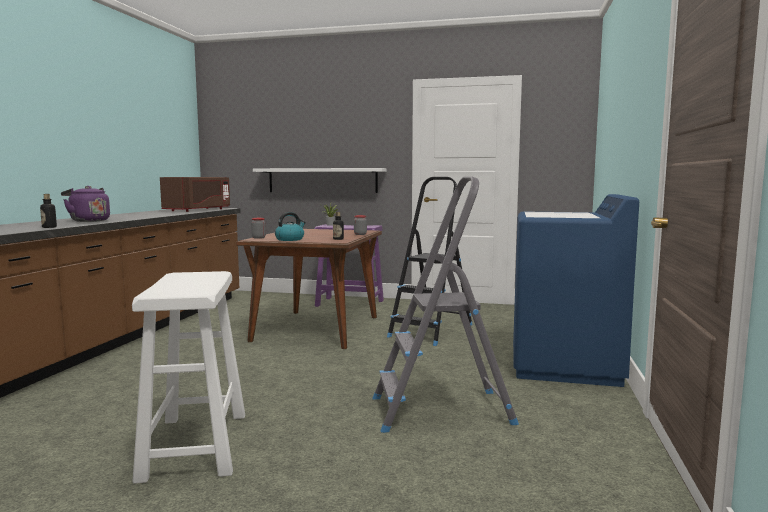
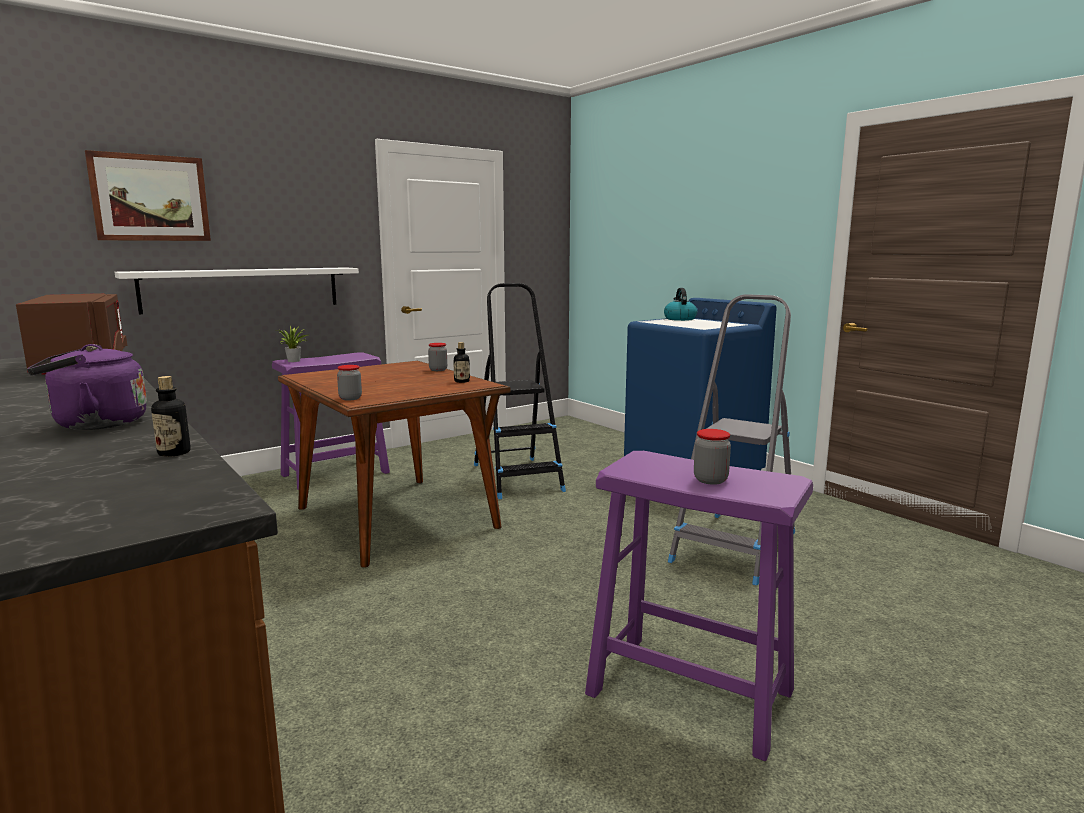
camera: 50 degrees left, 5 degrees up
white stool [132,271,245,484] -> purple stool [585,451,813,761]
kettle [275,212,306,241] -> kettle moved to [664,288,697,321]
none -> picture [85,150,211,241]
none -> jar [694,429,731,485]

